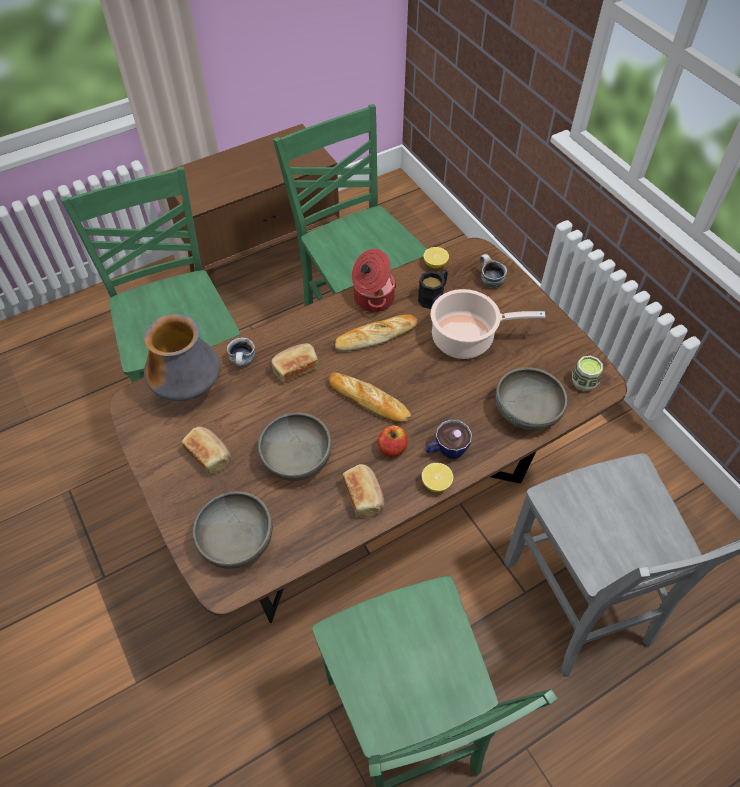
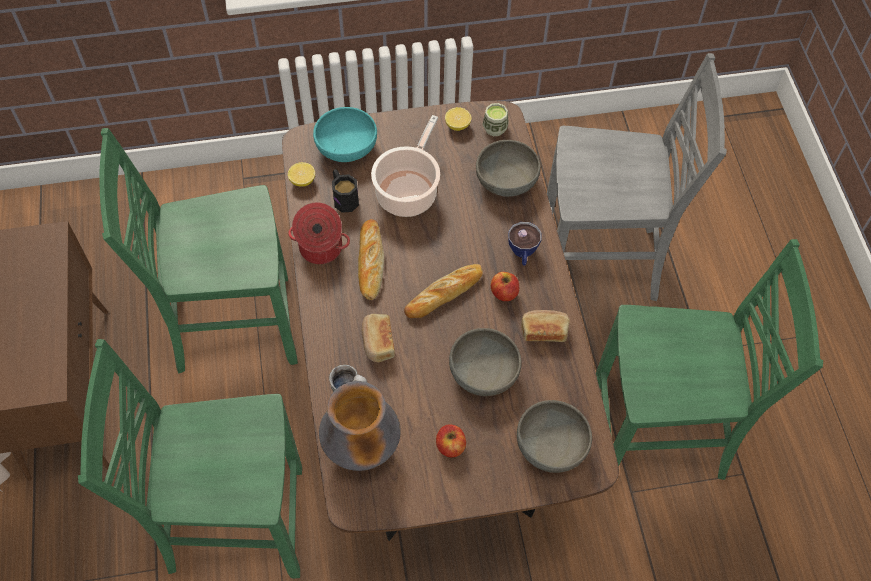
camera: 70 degrees left, 5 degrees up
bread [182,427,231,475] -> apple [436,424,466,458]
lemon [421,463,453,492] -> lemon moved to [445,107,471,131]
mug [480,254,507,287] -> turquoise bowl [313,107,377,162]

